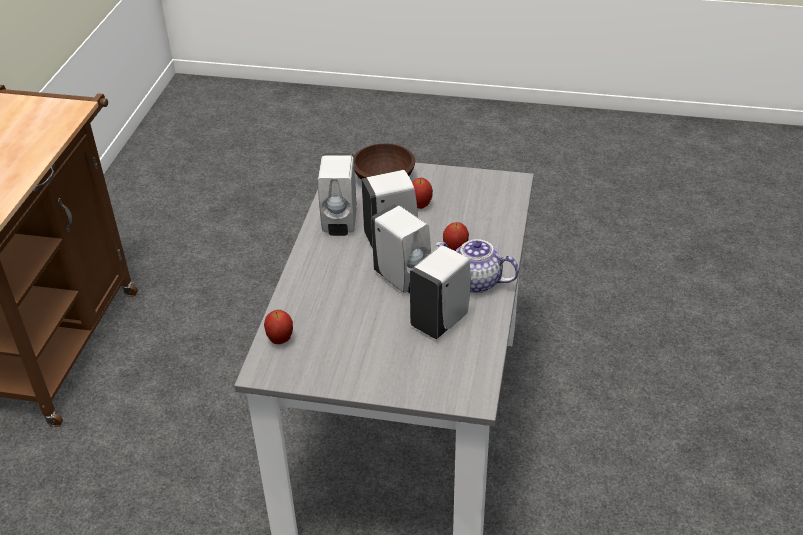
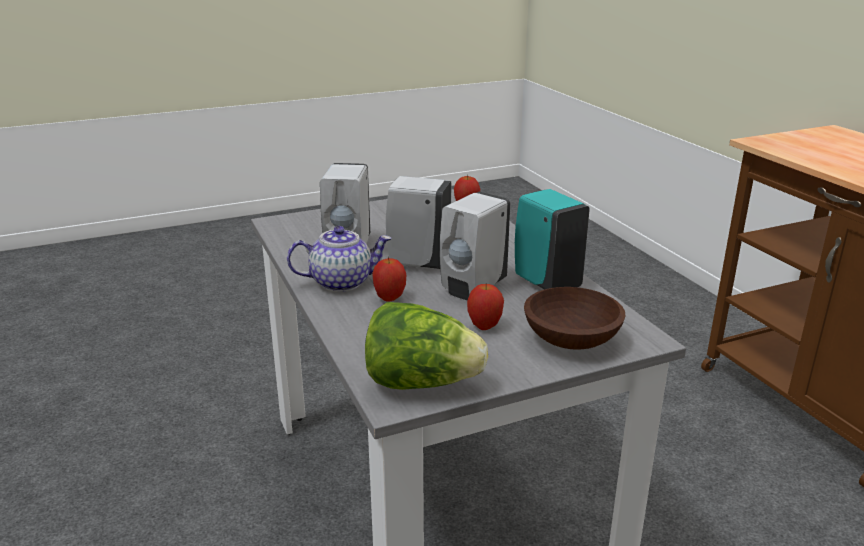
camera: 145 degrees right, 15 degrees down
white soap dispenser [318,153,356,236] -> turquoise soap dispenser [515,189,590,289]
none -> lettuce [365,302,488,390]

